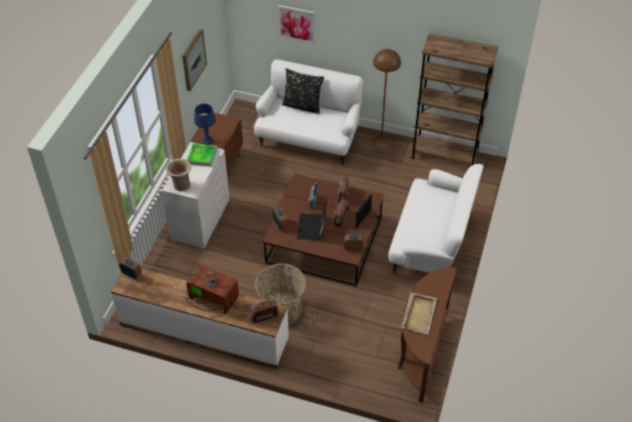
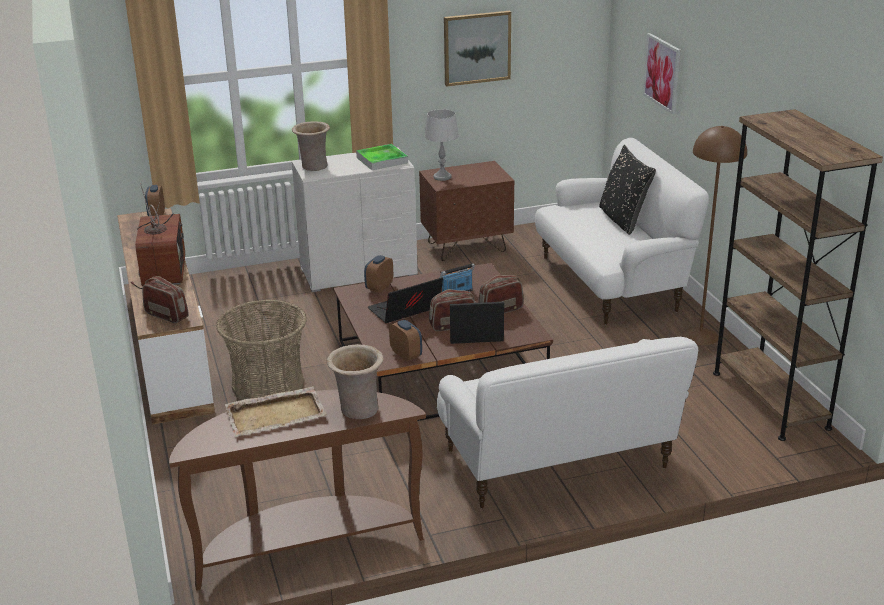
camera: 55 degrees right, 20 degrees down
blue table lamp [194,104,216,145] -> grey table lamp [425,109,459,181]
none -> beige vase [327,344,384,419]

